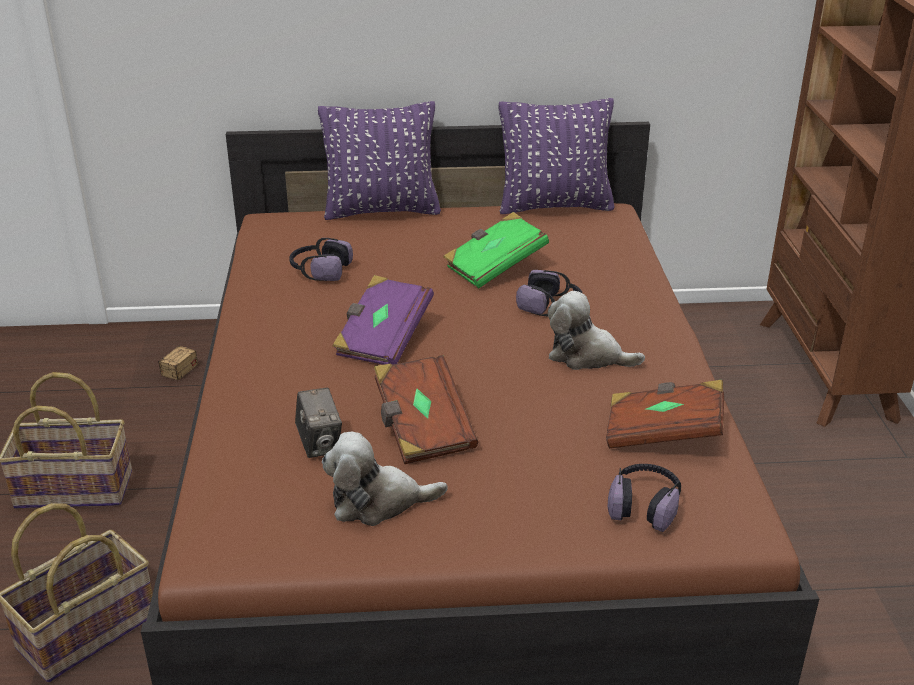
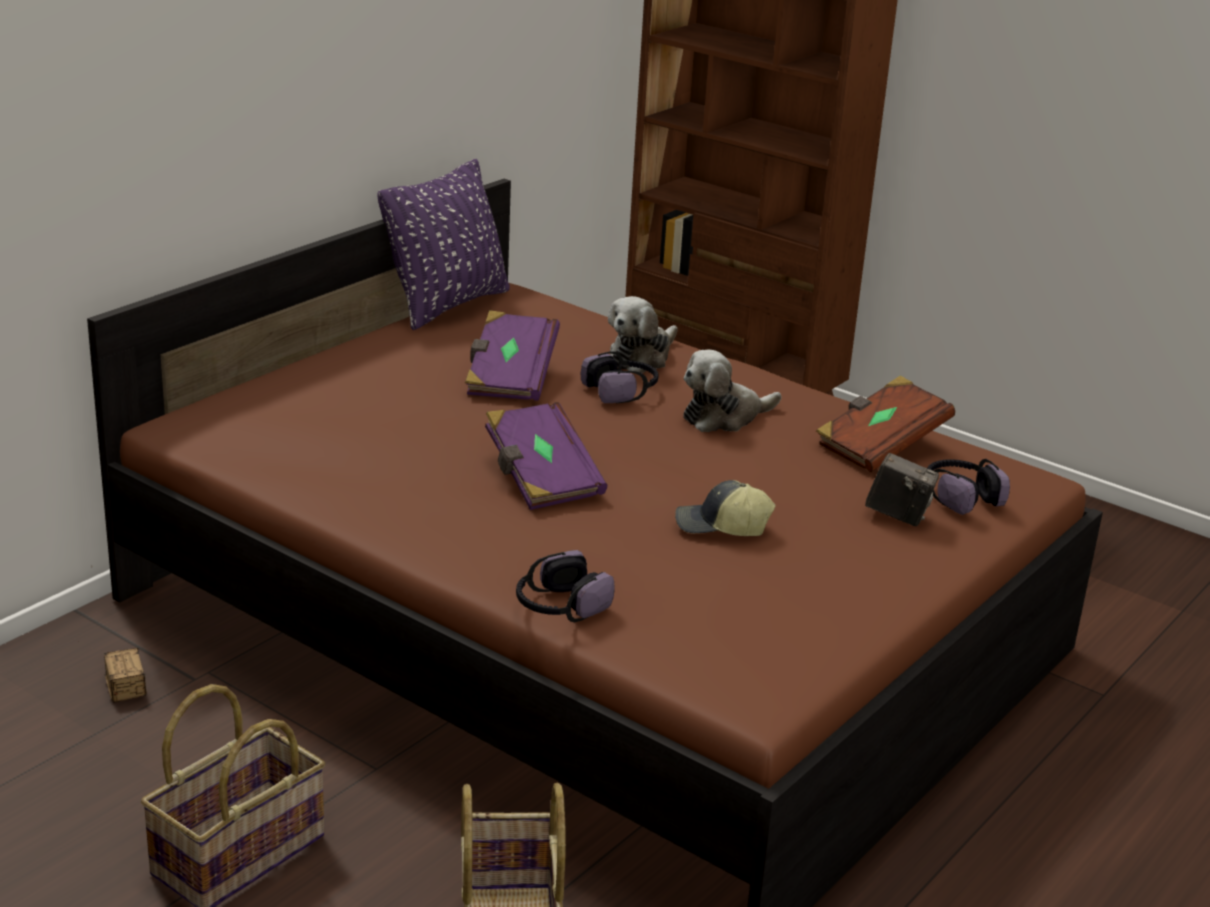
camera: 50 degrees left, 5 degrees down
headphones [289,238,353,281] -> headphones moved to [516,550,615,622]
camera [295,388,342,458] -> camera moved to [865,453,939,526]
purple pillow [318,101,441,220] -> none
plush toy [322,432,448,526] -> plush toy moved to [608,296,678,373]
brown book [374,355,478,464] -> cap [675,480,776,536]
green book [443,212,549,288] -> purple book [465,310,560,401]

